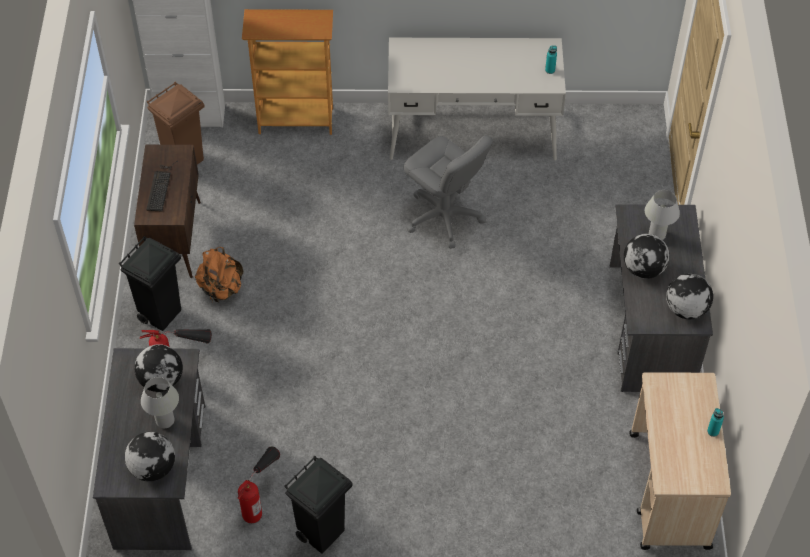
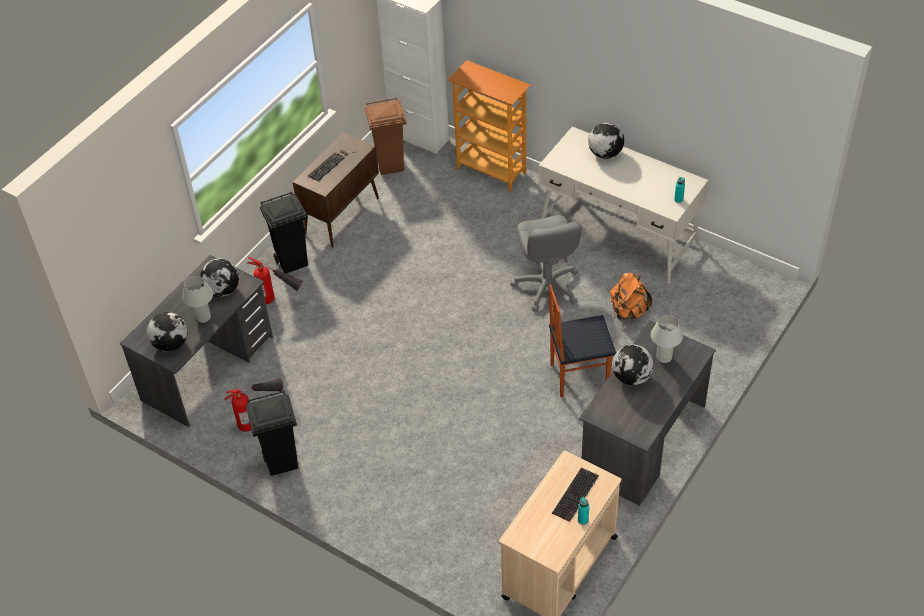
camera: 35 degrees right, 5 degrees down
orange backpack [195,247,243,303] -> orange backpack moved to [610,272,652,320]
globe [666,273,713,319] -> globe moved to [588,123,624,159]
none -> chair [549,284,616,397]
none -> keyboard [552,468,599,522]

